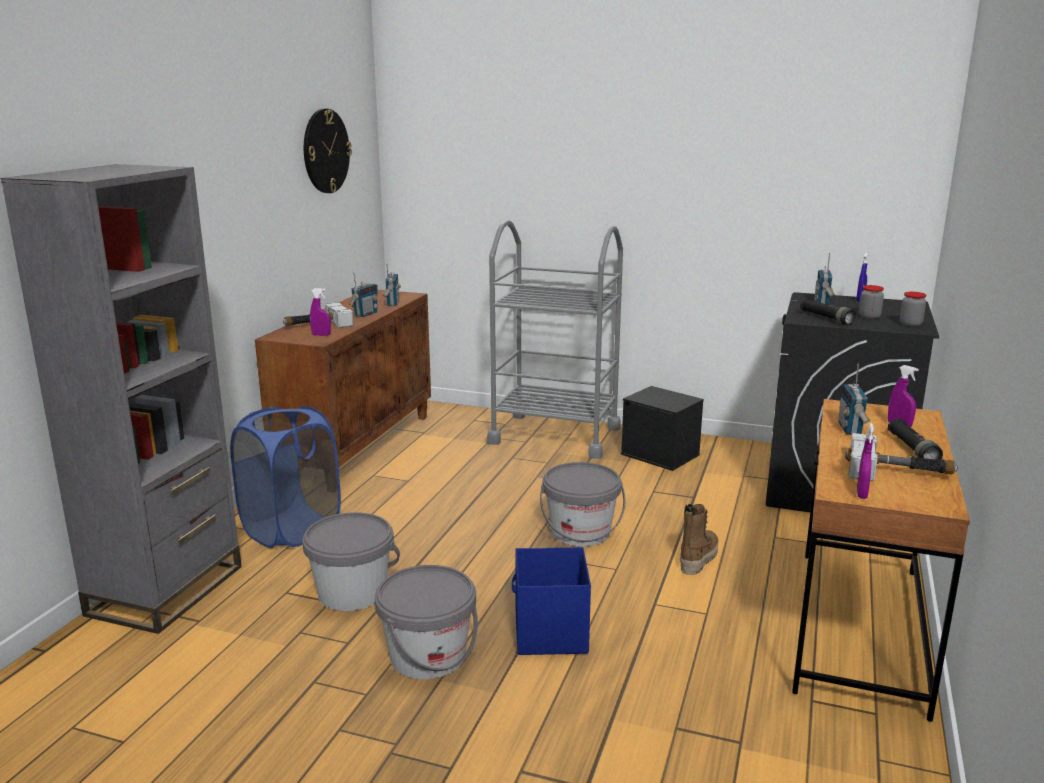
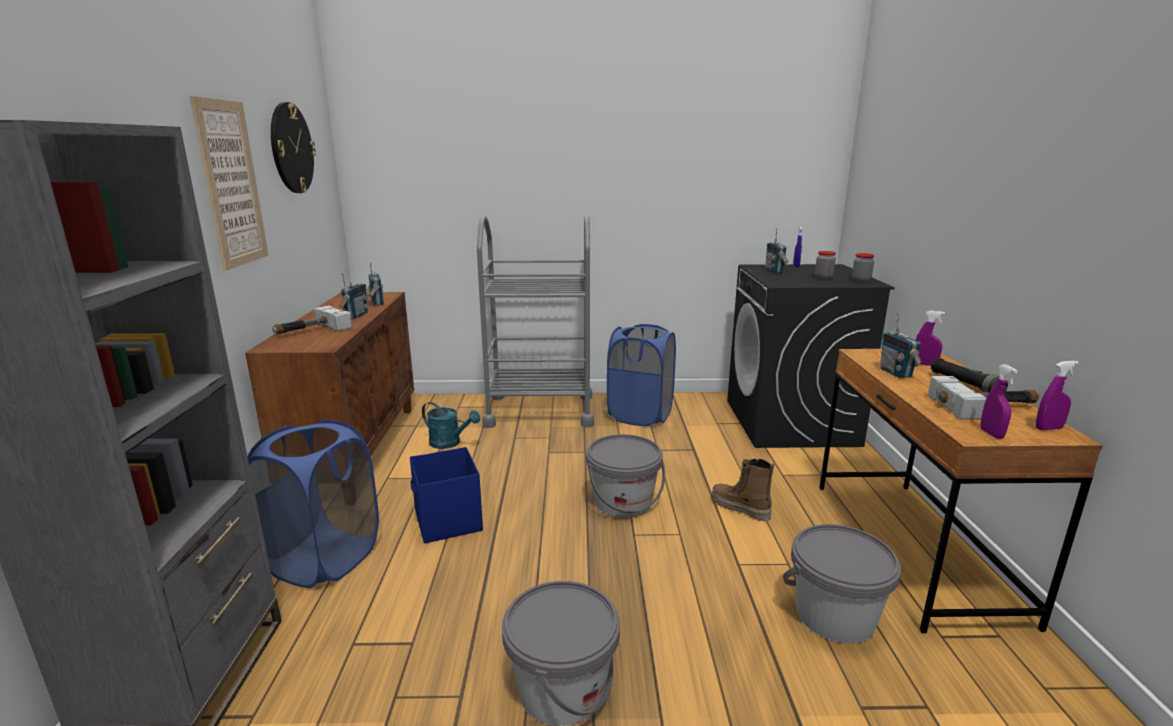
camera: 20 degrees left, 0 degrees up
grey bucket [302,512,400,611] -> grey bucket moved to [783,524,901,644]
purple spray bottle [310,288,331,336] -> purple spray bottle moved to [1036,361,1079,430]
blue storage box [512,547,591,655] -> blue storage box moved to [410,447,483,543]
black storage box [621,386,704,471] -> blue laundry basket [607,324,676,426]
boot [680,504,718,575] -> boot turned 60 degrees counterclockwise [712,459,774,521]
black flashlight [800,298,856,325] -> none
none -> picture [190,96,268,271]
none -> turquoise watering can [422,402,480,449]

